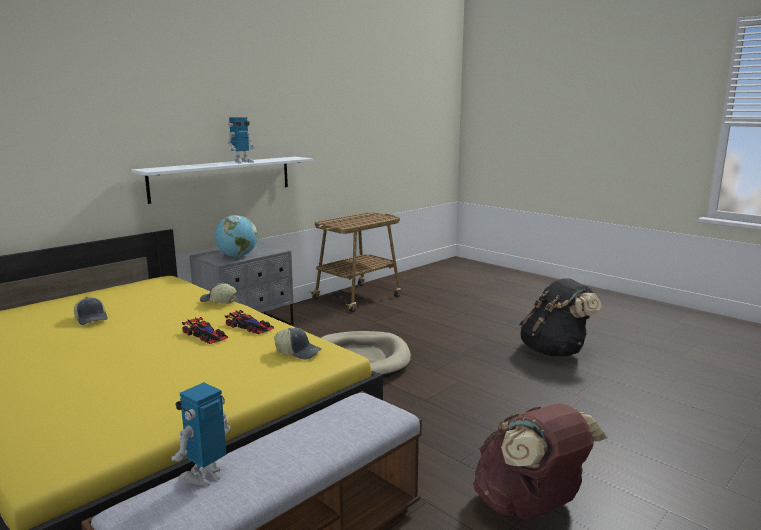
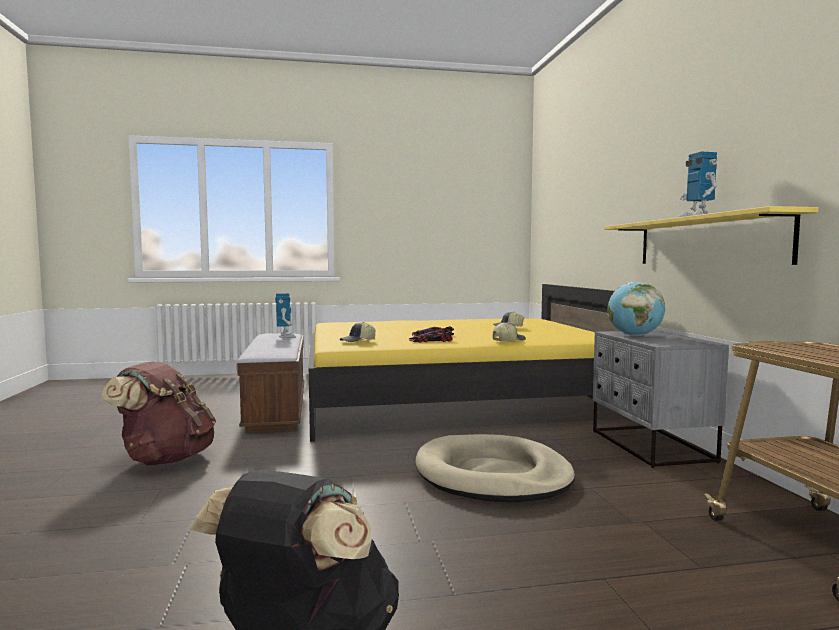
camera: 125 degrees right, 10 degrees down
white shelf [131,157,313,204] -> yellow shelf [604,206,819,265]

